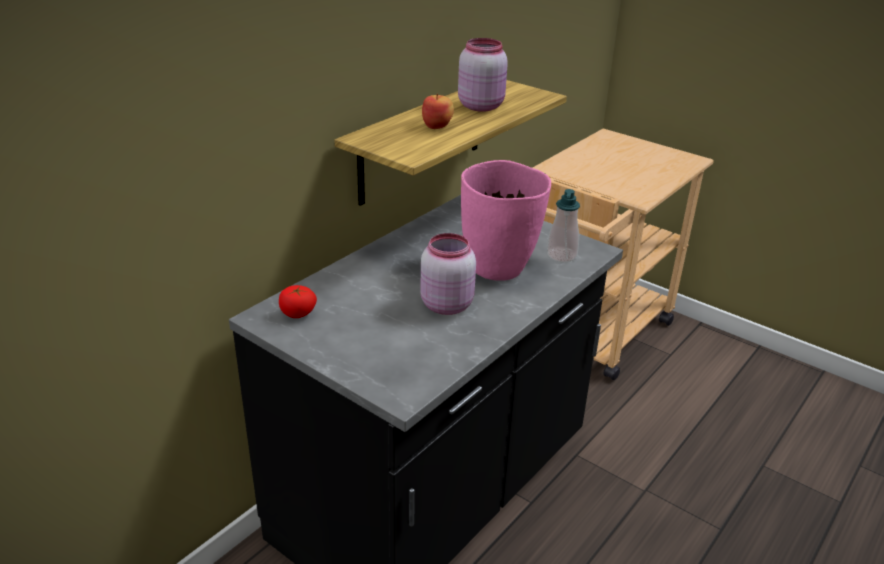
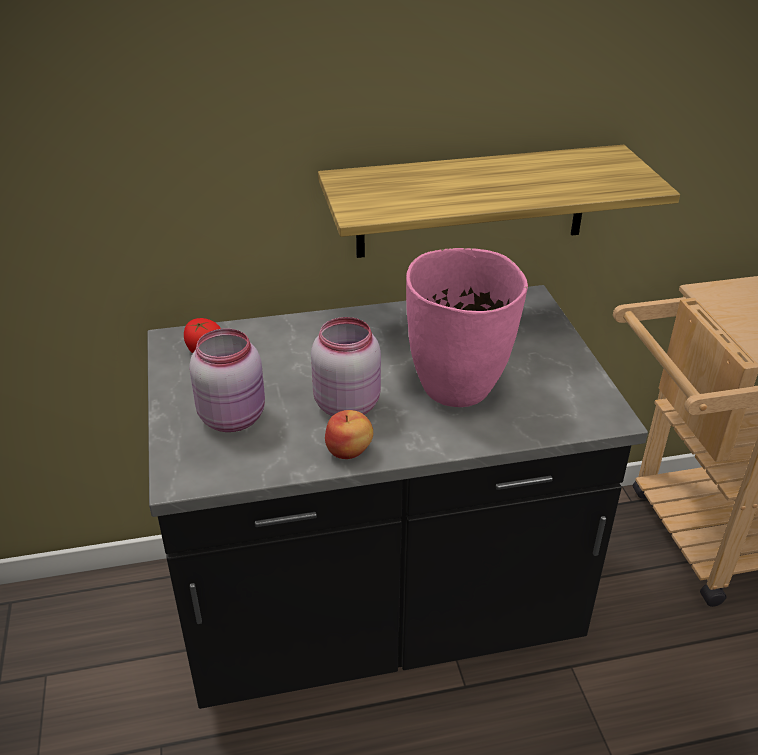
camera: 40 degrees right, 5 degrees up
apple [422,94,454,129] -> apple moved to [325,410,373,459]
pink jar [458,38,508,112] -> pink jar moved to [189,328,265,432]
soap dispenser [547,189,580,263] -> none

